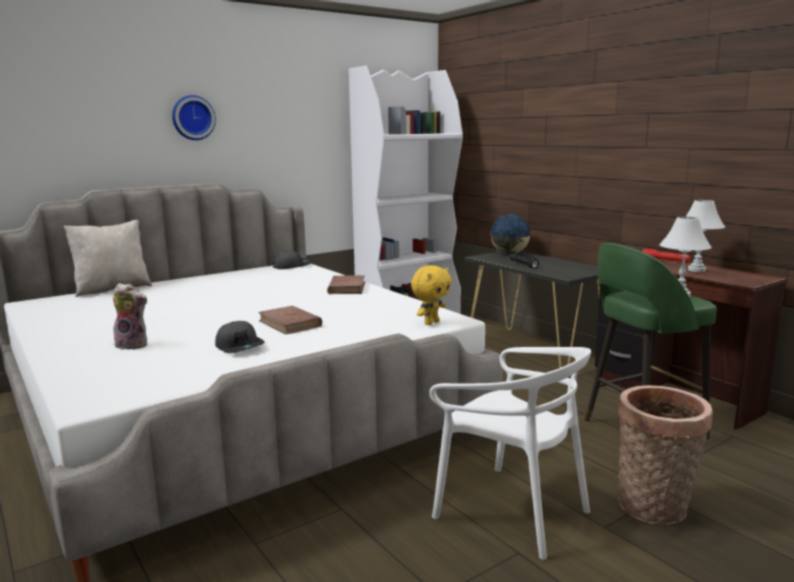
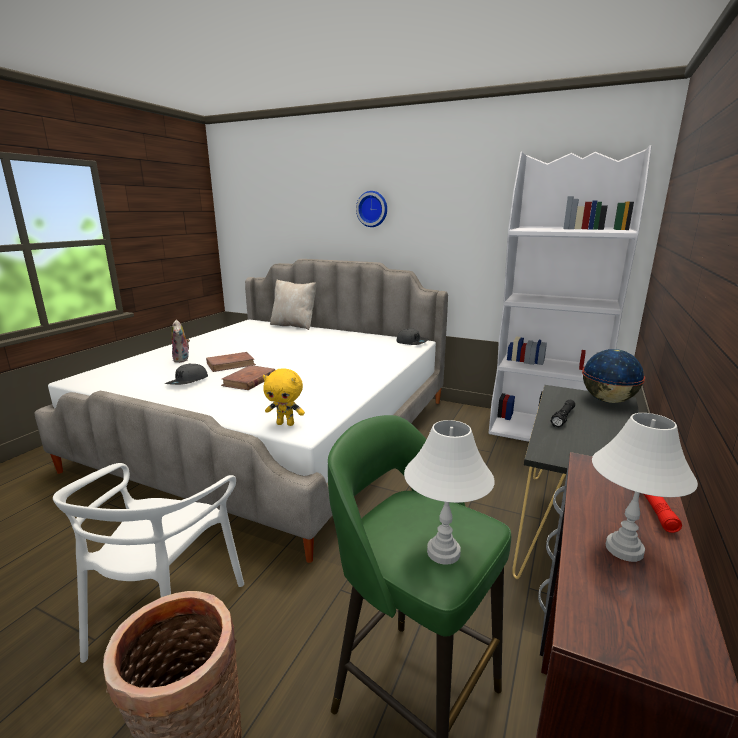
camera: 60 degrees right, 5 degrees up
brown book [327,275,365,294] -> brown book moved to [206,352,256,372]

